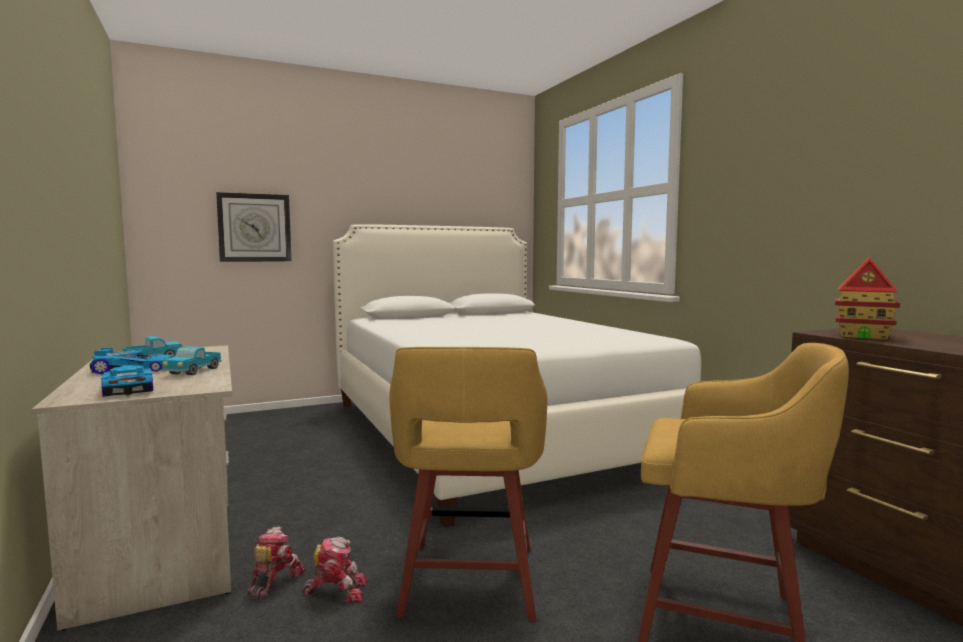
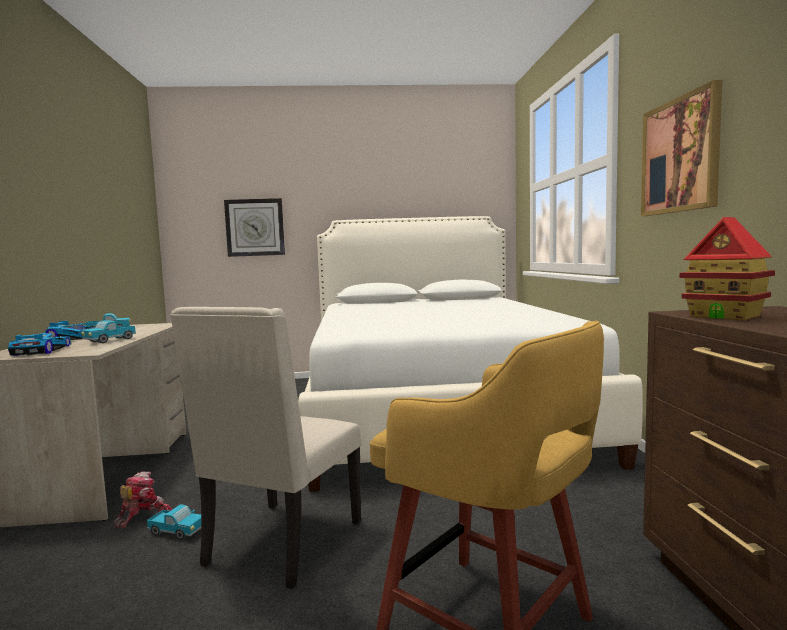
camera: 20 degrees right, 0 degrees up
toy robot [302,536,367,603] -> toy truck [147,504,201,540]
yellow stool [389,347,547,622] -> beige chair [170,307,361,589]
none -> picture [641,80,722,216]

